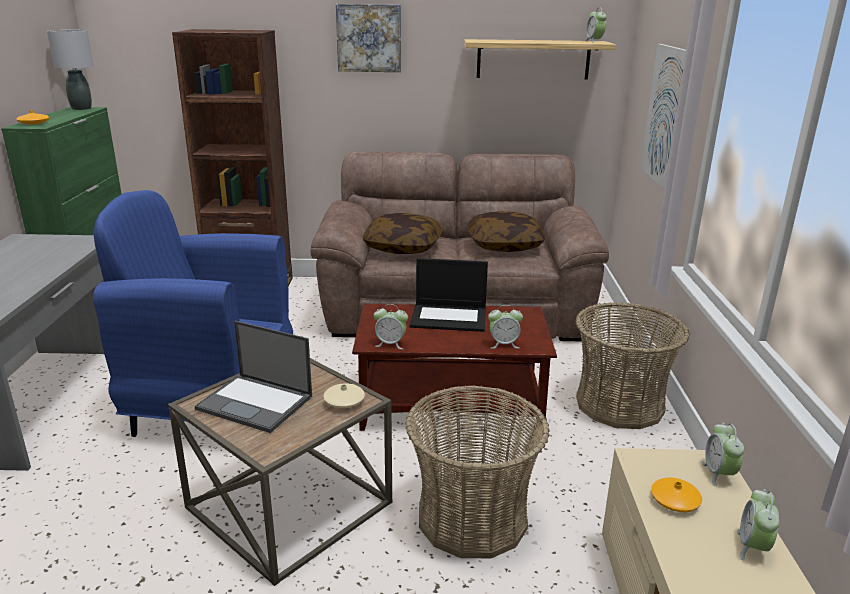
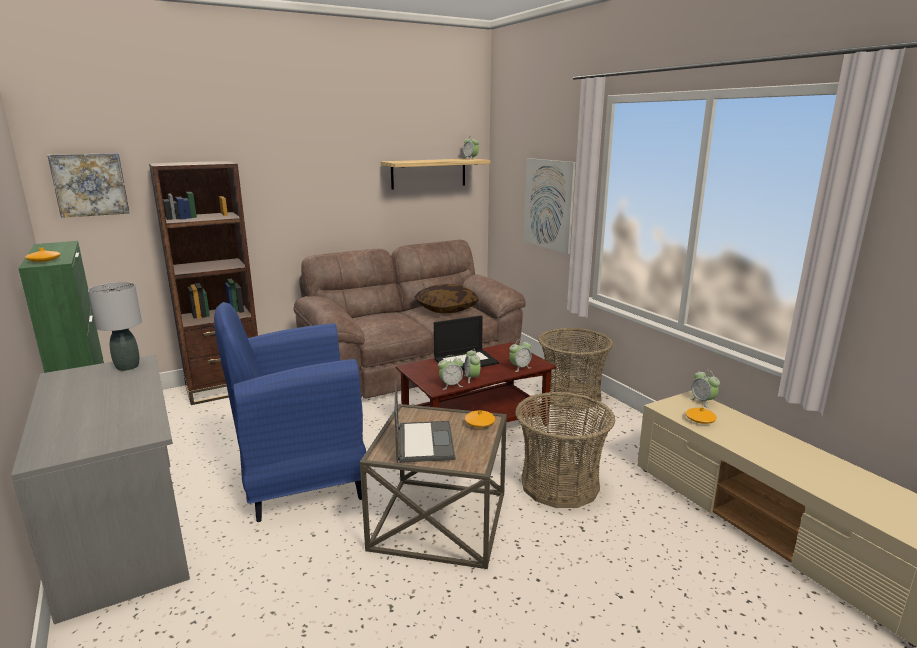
camera: 30 degrees left, 5 degrees down
grey table lamp [47,30,93,110] -> grey table lamp moved to [88,282,142,371]
laptop [195,321,312,433] -> laptop turned 90 degrees counterclockwise [395,380,455,463]
beige vase [323,383,365,408] -> orange vase [465,410,495,428]
picture [336,4,401,72] -> picture moved to [47,153,130,218]
pillow [363,213,442,254] -> none
alarm clock [737,489,780,560] -> alarm clock moved to [464,349,480,384]

